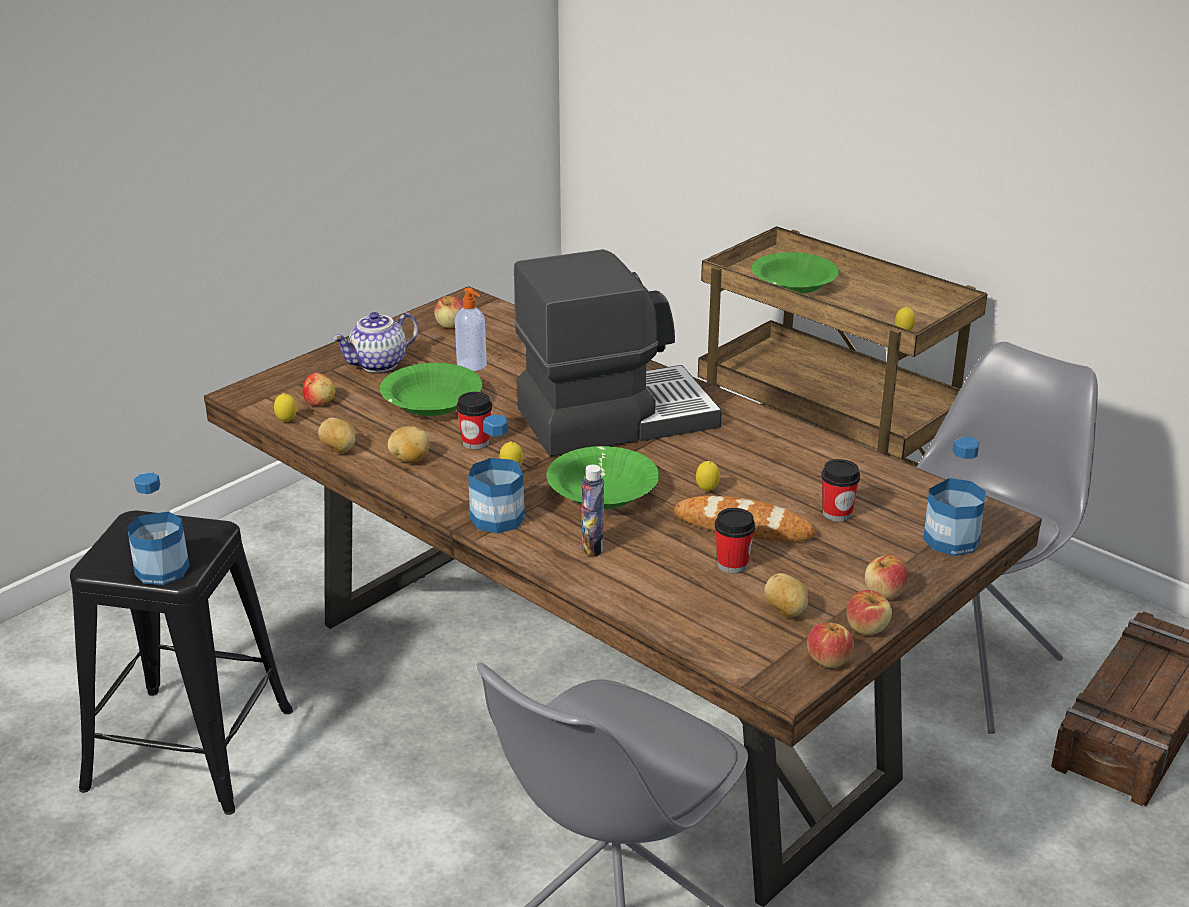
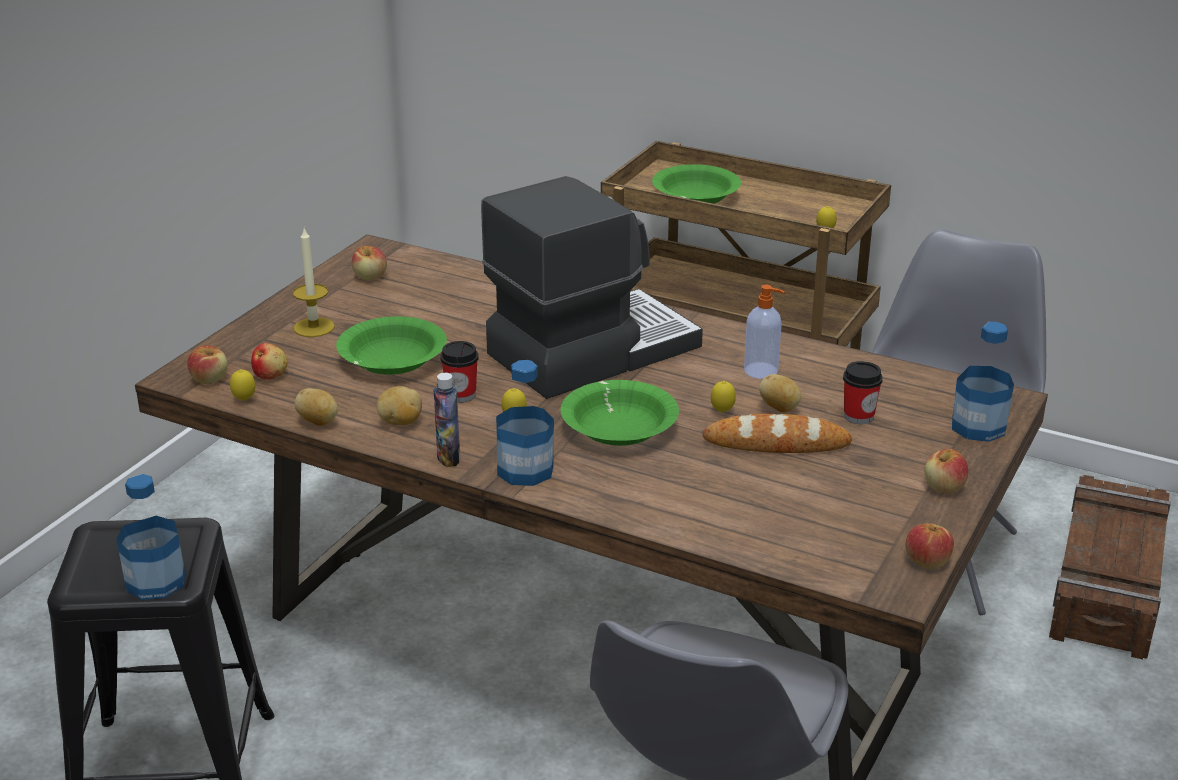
camera: 15 degrees left, 0 degrees up
teapot [332,312,418,373] -> candle [293,229,335,337]
soap dispenser [455,288,487,371] -> soap dispenser moved to [744,285,785,379]
bottle [582,464,604,556] -> bottle moved to [433,373,460,467]
cup [715,508,755,573] -> none
potato [764,573,808,617] -> potato moved to [759,374,801,412]
apple [847,590,892,635] -> apple moved to [187,346,228,384]

